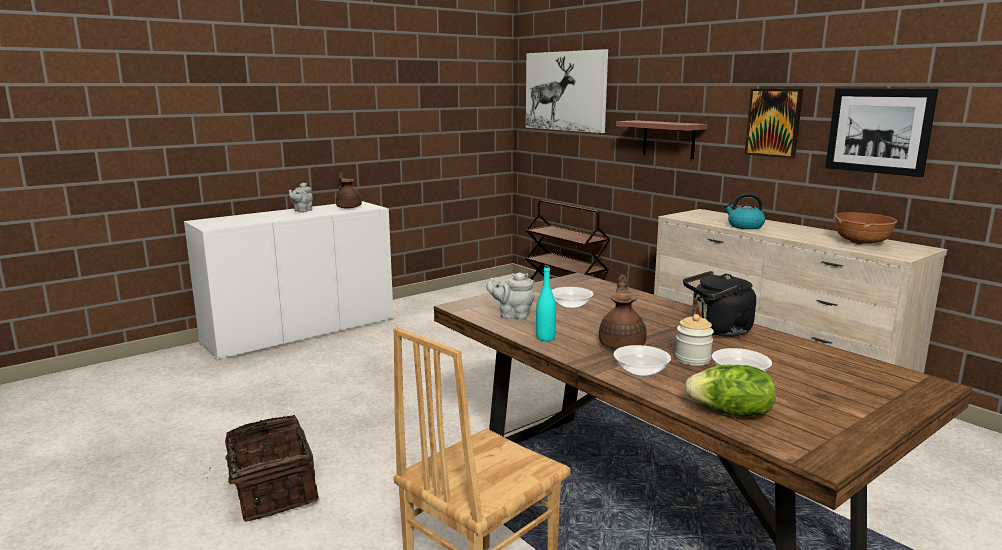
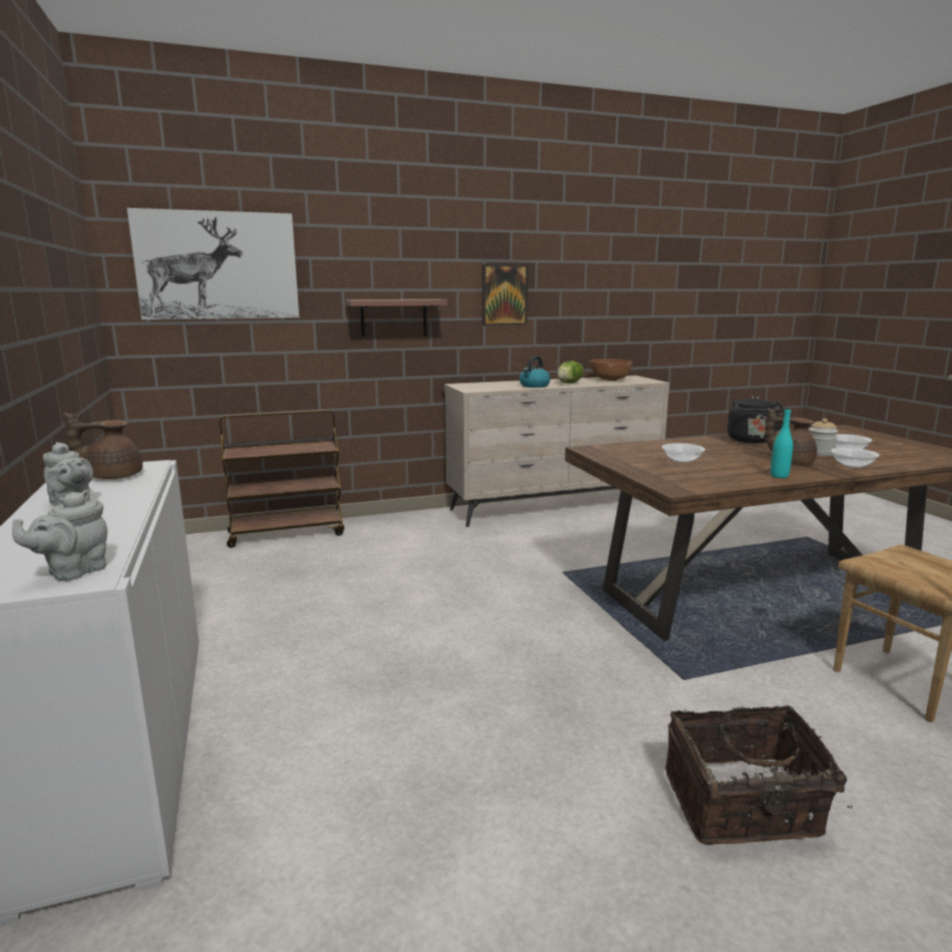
camera: 70 degrees left, 0 degrees up
grey teapot [486,272,535,320] -> grey teapot moved to [12,490,108,581]
lettuce [685,365,776,417] -> lettuce moved to [557,361,584,383]
picture [825,88,938,177] -> none

